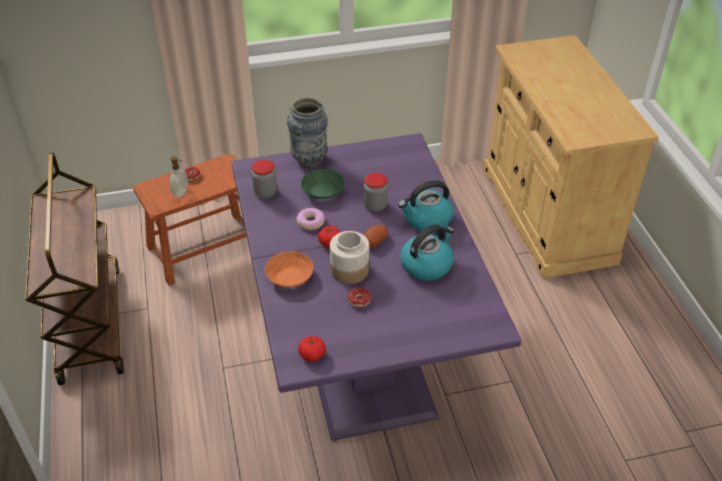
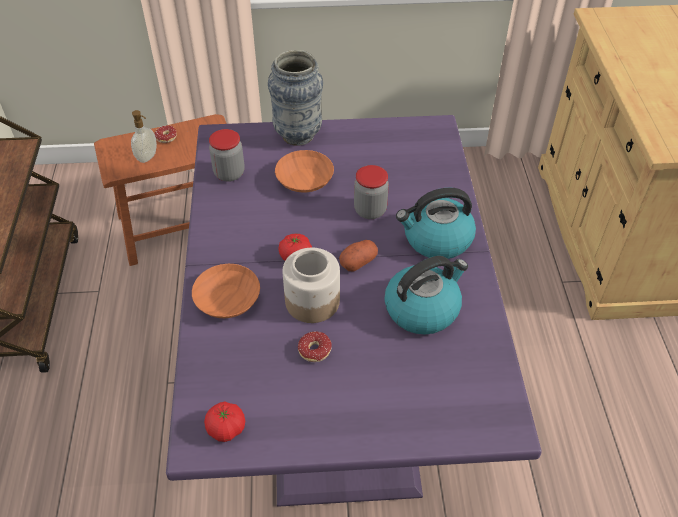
camera: 10 degrees right, 5 degrees up
donut [297,208,325,230] -> none
green bowl [301,169,344,199] -> orange bowl [275,150,334,193]

